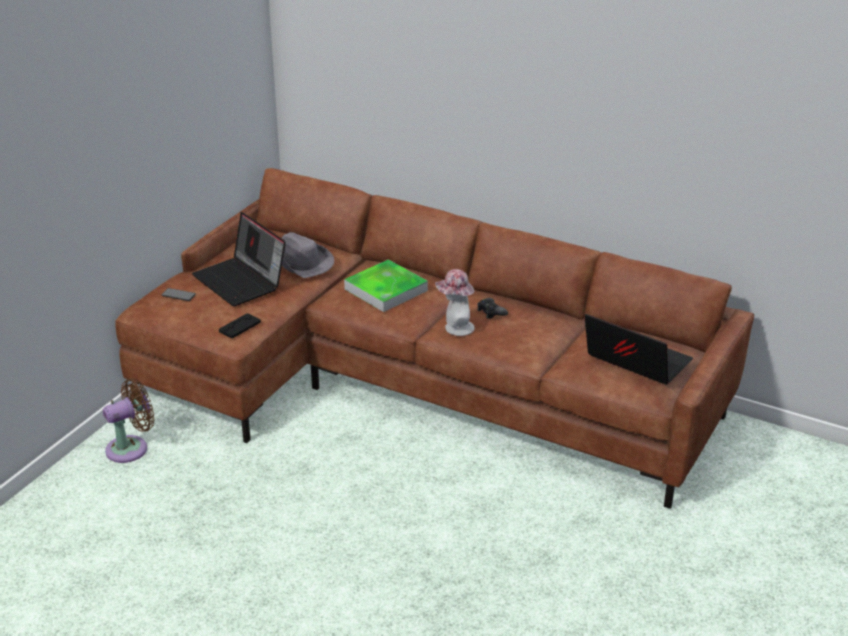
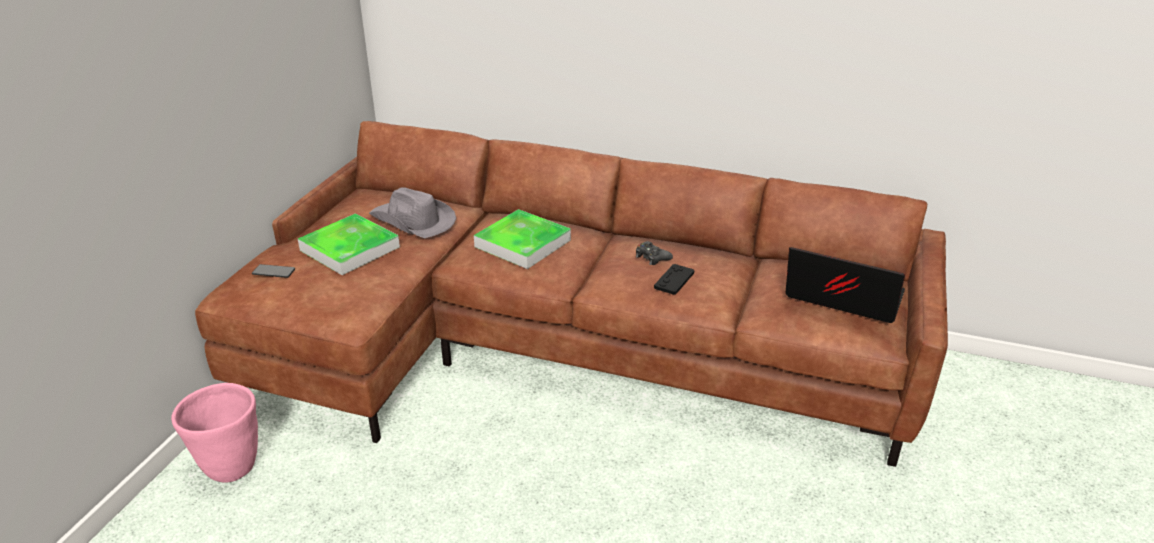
camera: 10 degrees left, 0 degrees up
brown fan [103,378,155,463] -> pink planter [171,383,258,483]
laptop [192,212,286,306] -> tray [298,213,400,275]
black game controller [219,313,261,338] -> black game controller moved to [654,264,694,295]
hat [435,269,475,336] -> none

